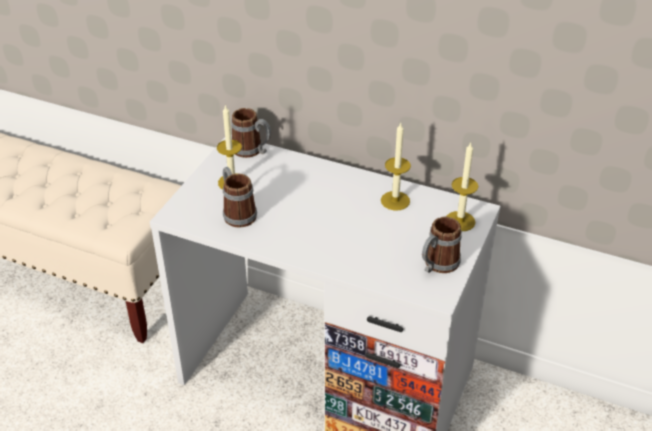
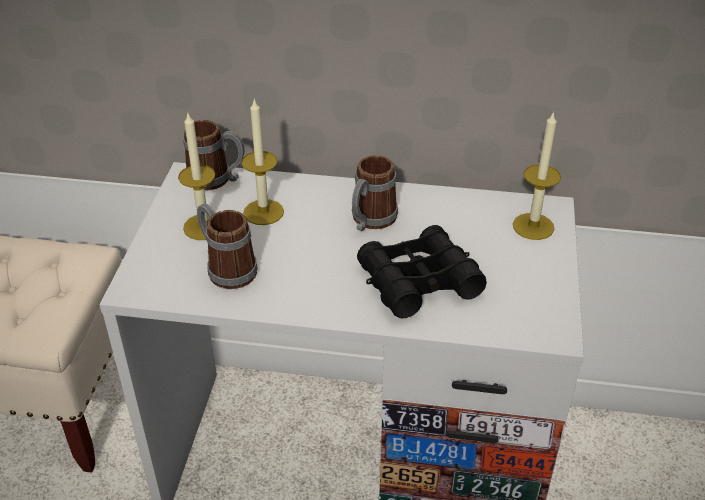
camera: 15 degrees left, 0 degrees up
candle [381,123,411,210] -> candle moved to [241,98,284,225]
mug [422,217,462,273] -> mug moved to [352,155,398,231]
none -> black binoculars [357,225,487,318]

